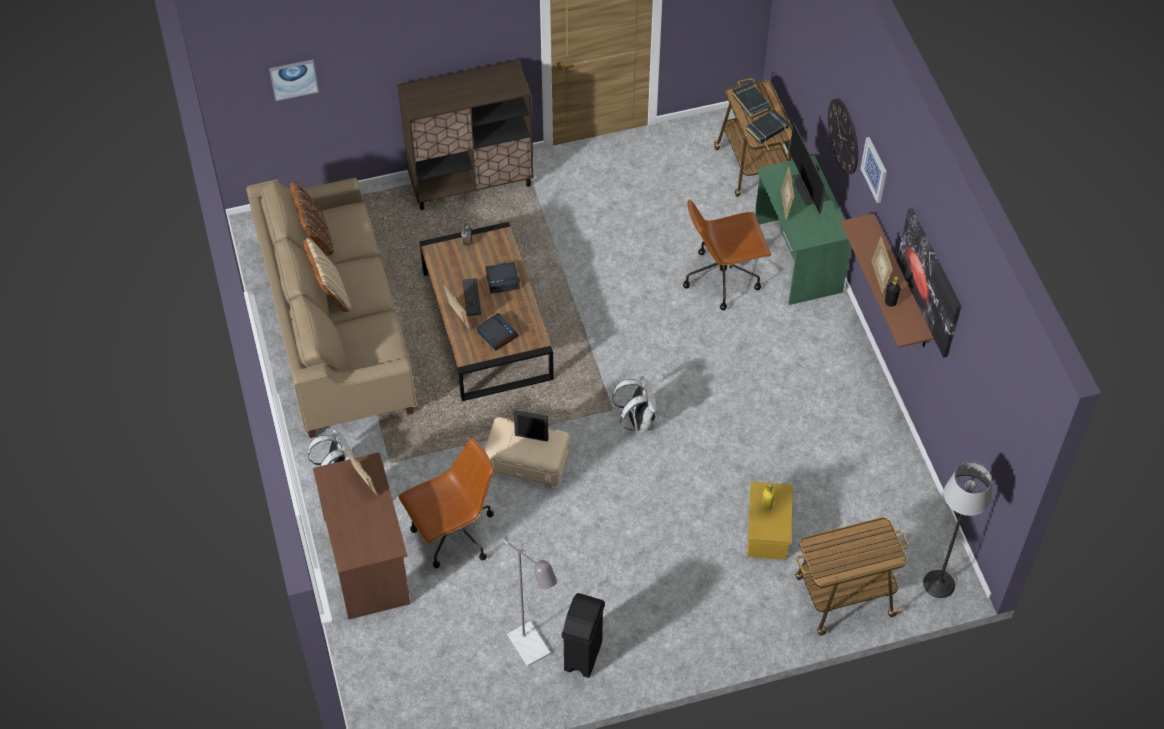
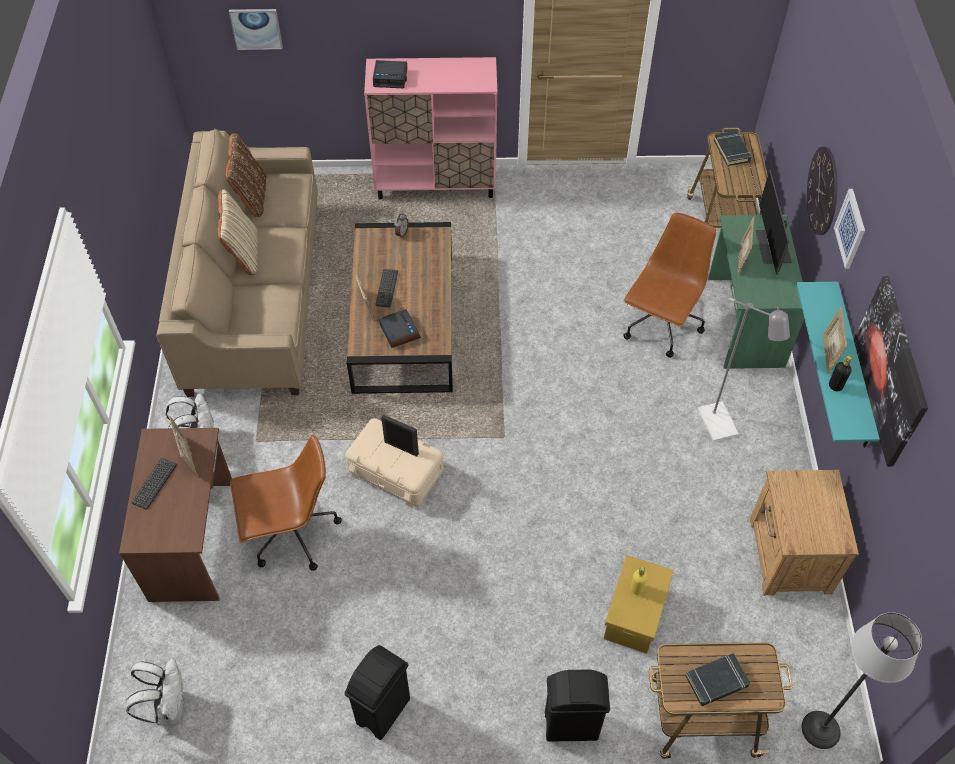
camera: 15 degrees right, 0 degrees up
brown cabinet [397,59,534,210] -> pink cabinet [364,57,497,199]
alarm clock [485,262,520,294] -> alarm clock moved to [373,60,407,88]
grey floor lamp [503,540,557,667] -> grey floor lamp moved to [698,298,790,442]
white backpack [612,376,658,433] -> white backpack moved to [126,658,184,726]
brown office chair [683,199,772,310] -> brown office chair turned 120 degrees clockwise [624,213,716,358]
black book [746,110,789,144] -> black book moved to [685,653,750,706]
brown shelf [840,213,934,348] -> turquoise shelf [796,282,880,448]
none -> keyboard [131,458,177,510]
none -> black trash can [545,669,610,742]
none -> brown nightstand [750,470,859,595]

